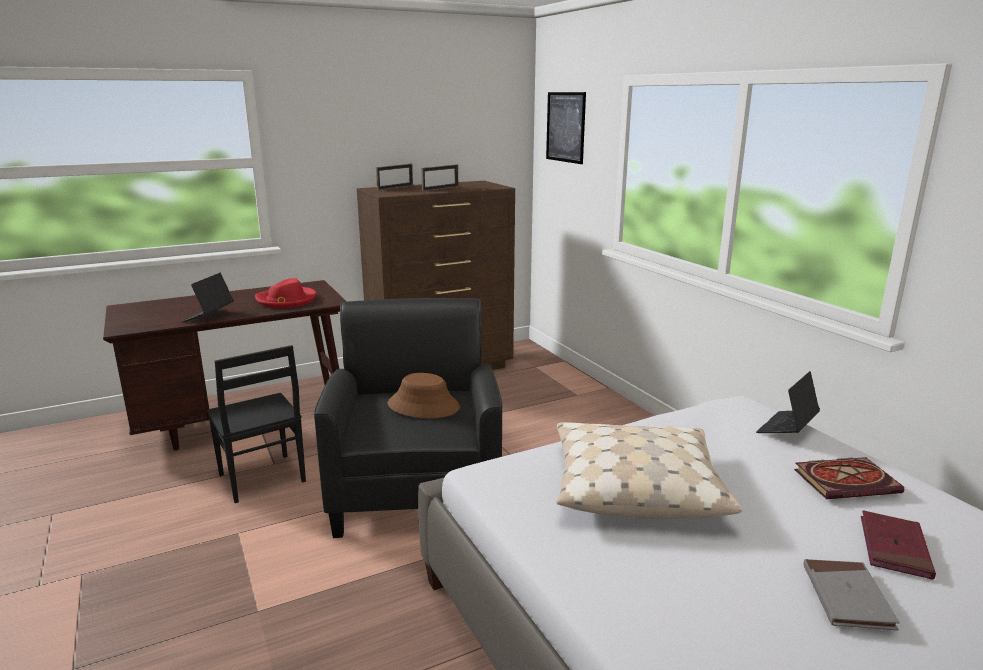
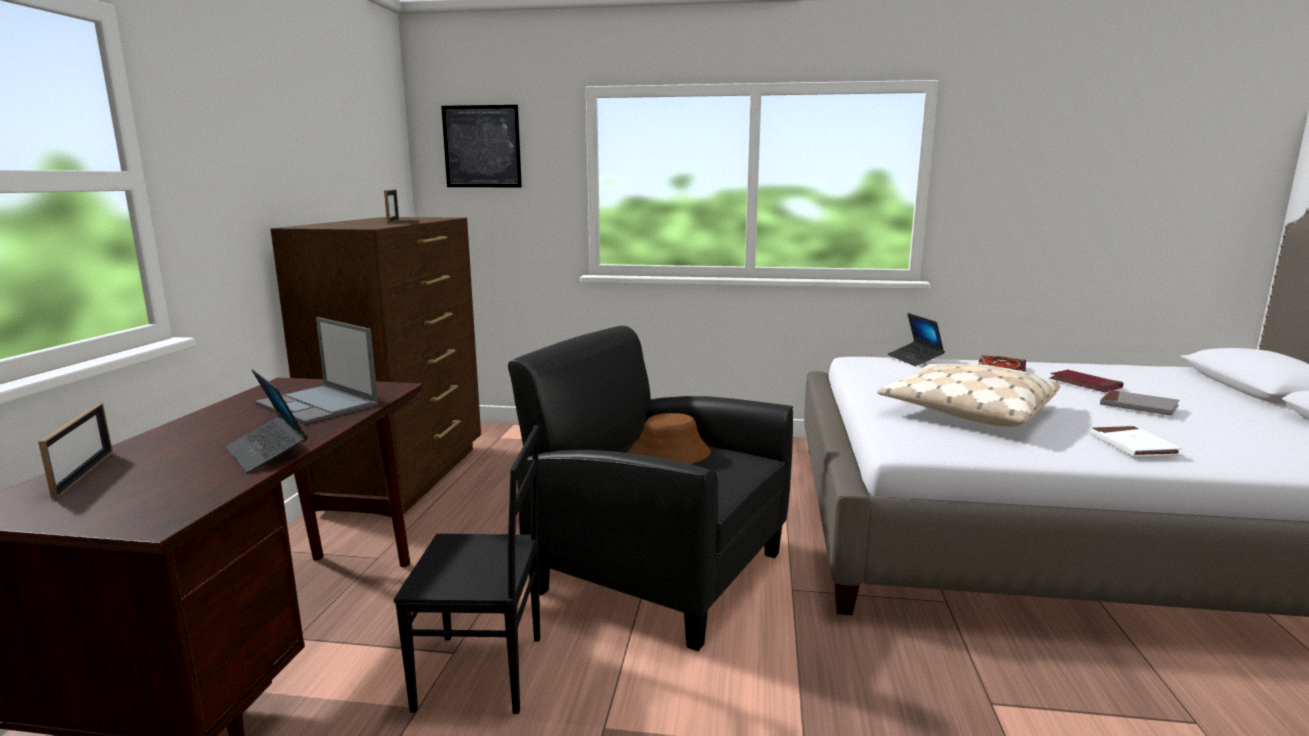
camera: 55 degrees left, 5 degrees down
red hat [255,278,317,308] -> laptop [255,317,378,424]
picture frame [376,164,413,190] -> picture frame moved to [38,403,113,499]
none -> white book [1090,426,1182,457]

